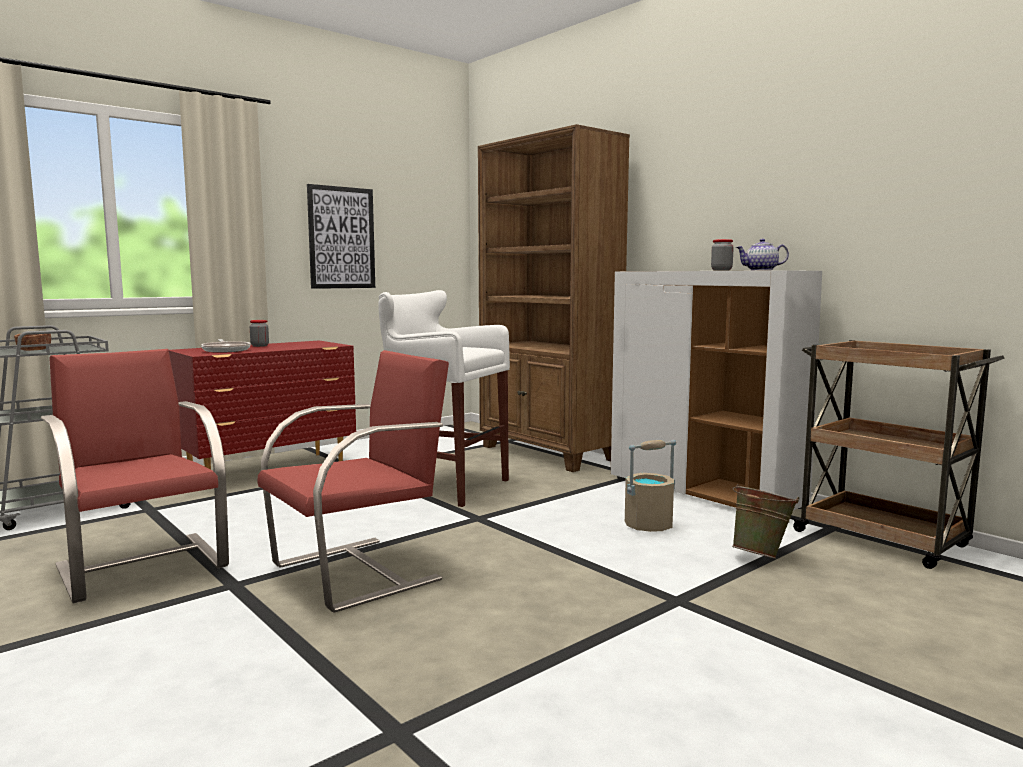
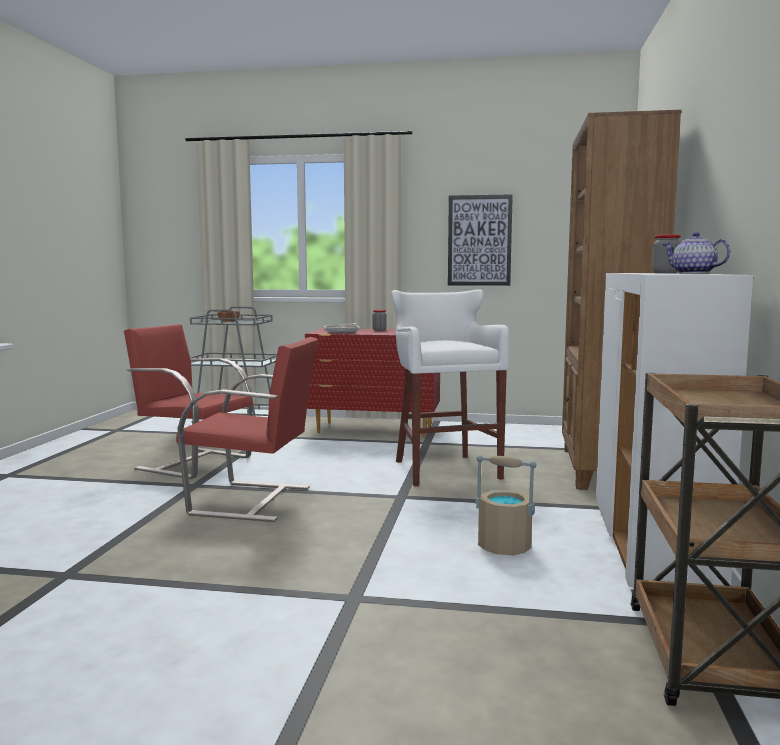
camera: 50 degrees right, 0 degrees up
red chair [41,349,229,603] -> red chair turned 75 degrees counterclockwise [124,324,253,479]
green bucket [732,484,799,559] -> none

